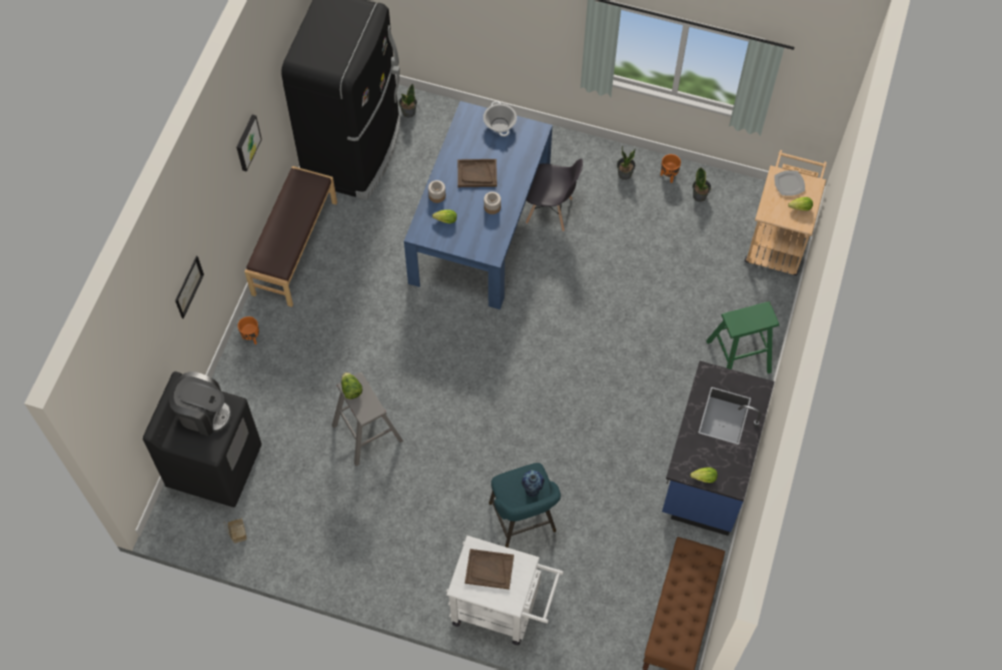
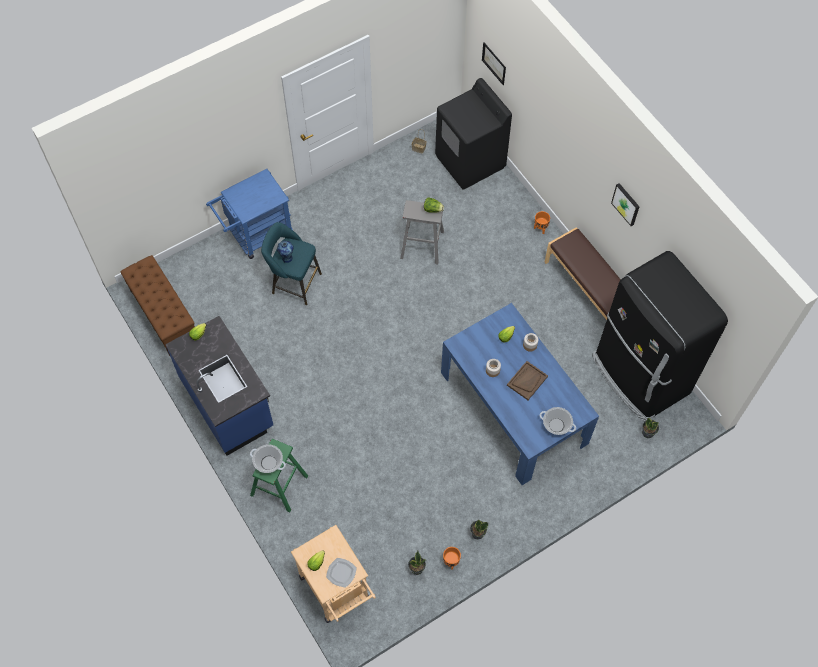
camera: 130 degrees right, 0 degrees up
coffee machine [169,372,232,436] -> none
picture [175,256,204,319] -> picture moved to [482,42,506,85]
white cart [446,536,564,645] -> blue cart [206,169,293,259]
brown tray [465,549,514,589] -> none
grey chair [526,159,583,232] -> none
none -> cooking pot [250,444,286,473]

